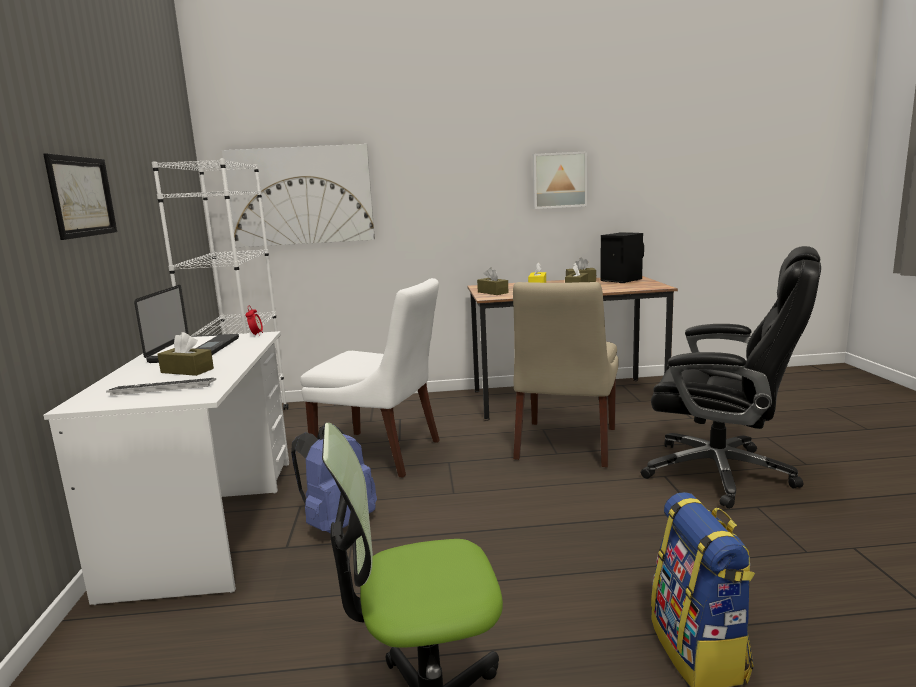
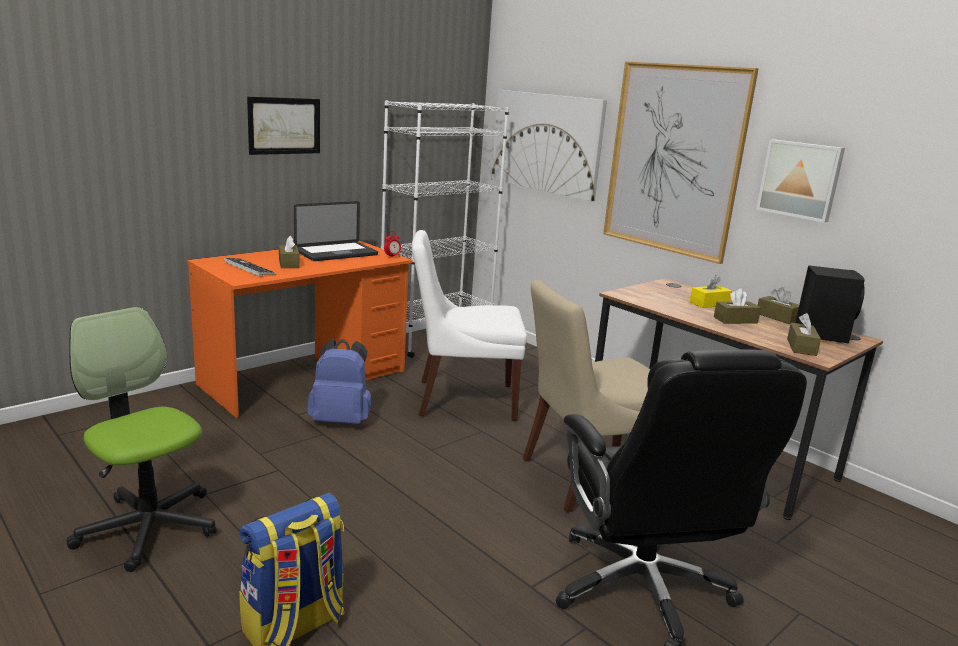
camera: 50 degrees right, 5 degrees up
white desk [43,331,289,605] -> orange desk [187,240,413,418]
white chair [300,278,440,478] -> white chair turned 105 degrees clockwise [412,230,527,421]
brown tissue box [477,267,508,295] -> brown tissue box moved to [787,313,821,356]
none -> picture [603,61,759,264]

